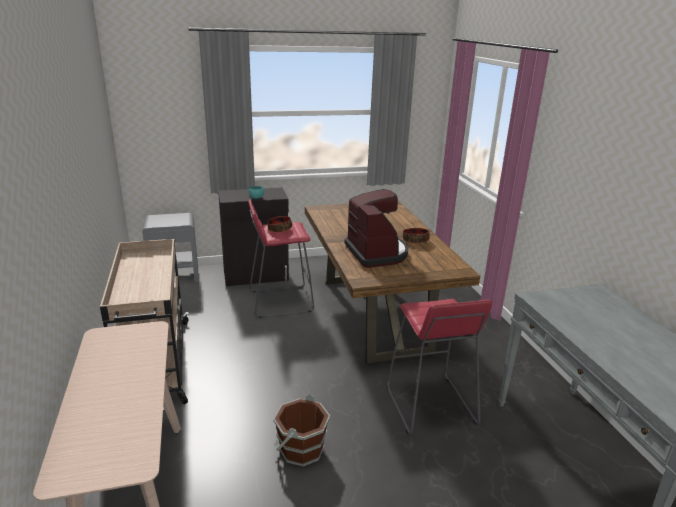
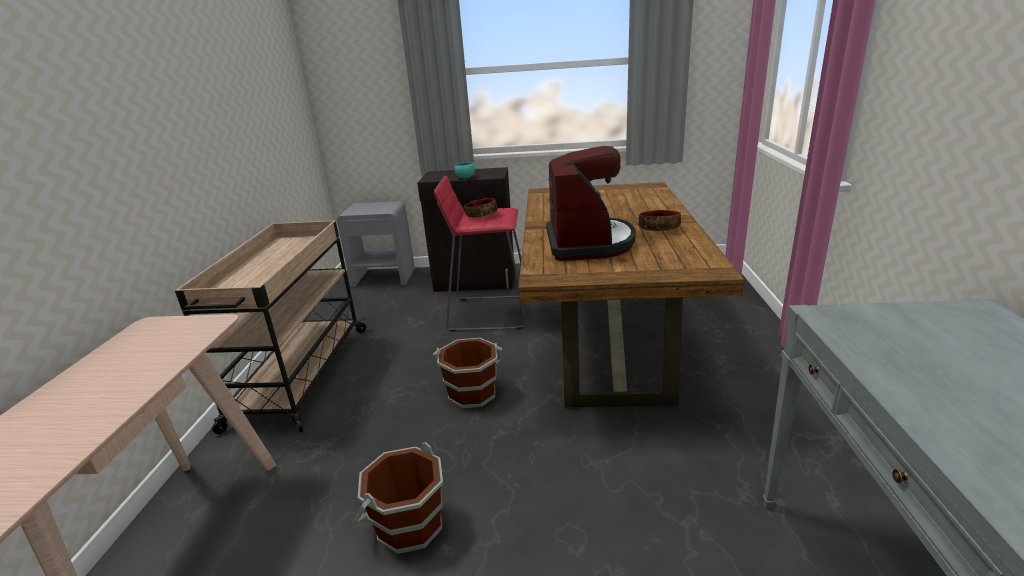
camera: 20 degrees right, 0 degrees up
red stool [387,299,493,435] -> none
none -> brown bucket [433,338,503,408]

